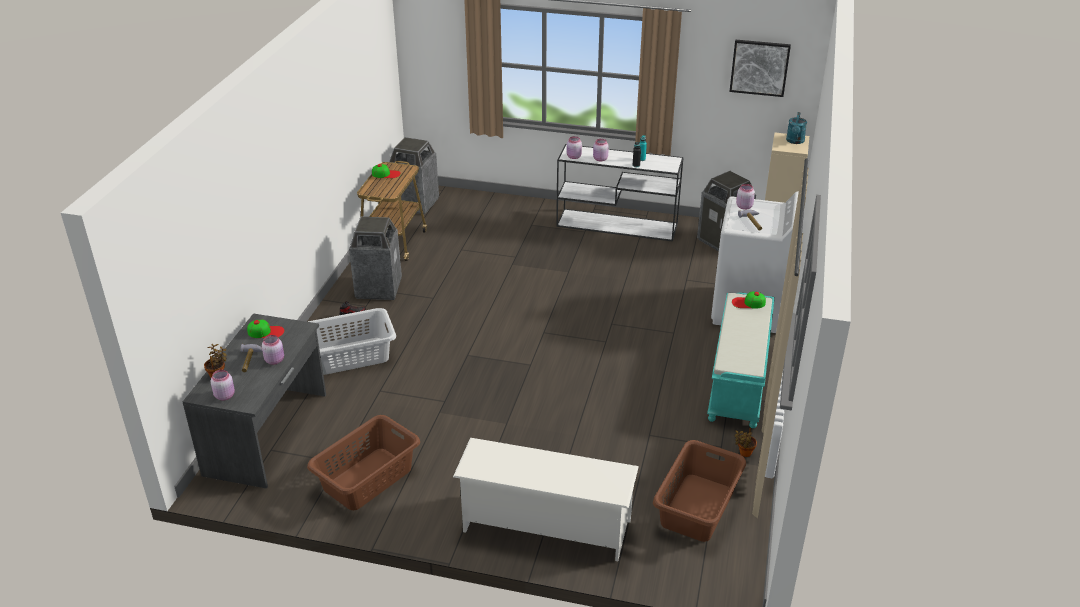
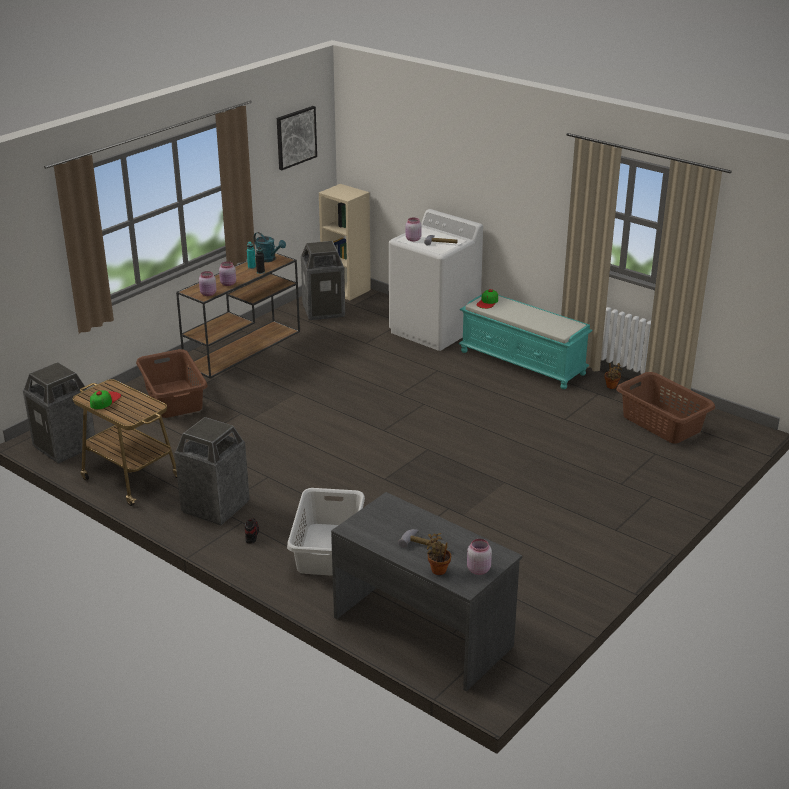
camera: 65 degrees left, 5 degrees down
cap [247,320,285,338] -> none
pink jar [262,335,284,365] -> none
brown laundry basket [307,415,420,510] -> brown laundry basket moved to [136,349,208,418]
white shoe rack [453,438,639,561] -> none
white console table [556,144,684,242] -> brown console table [176,253,300,379]
turquoise watering can [786,112,807,144] -> turquoise watering can moved to [254,232,286,262]

